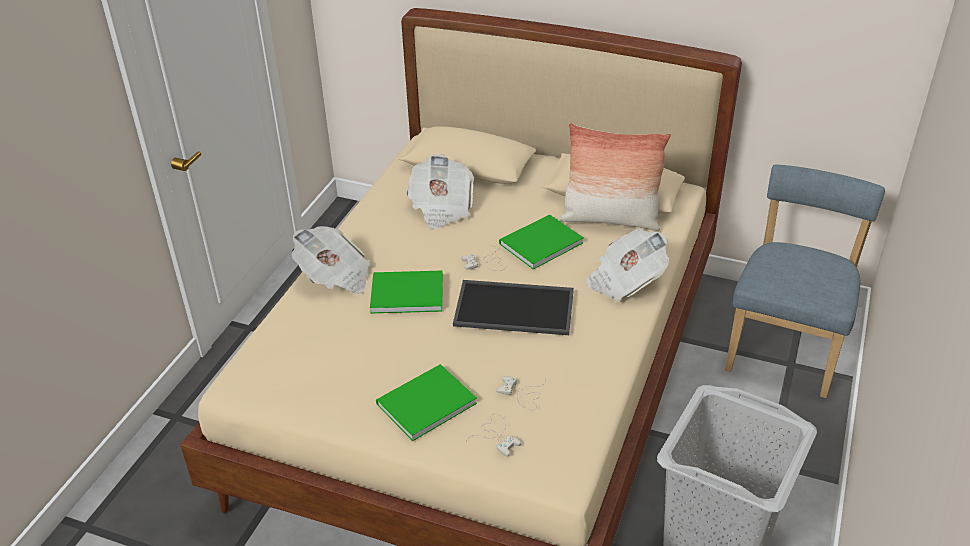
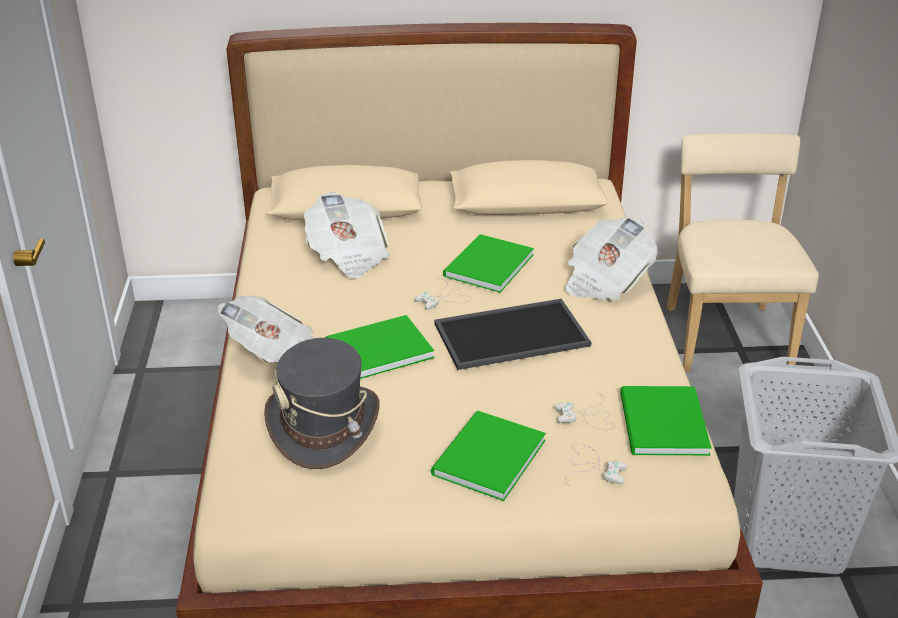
camera: 25 degrees left, 5 degrees down
pillow [559,123,671,231] -> none
blue chair [725,164,885,398] -> beige chair [667,133,819,372]
none -> grey hat [264,338,380,469]
none -> green book [620,386,712,456]

